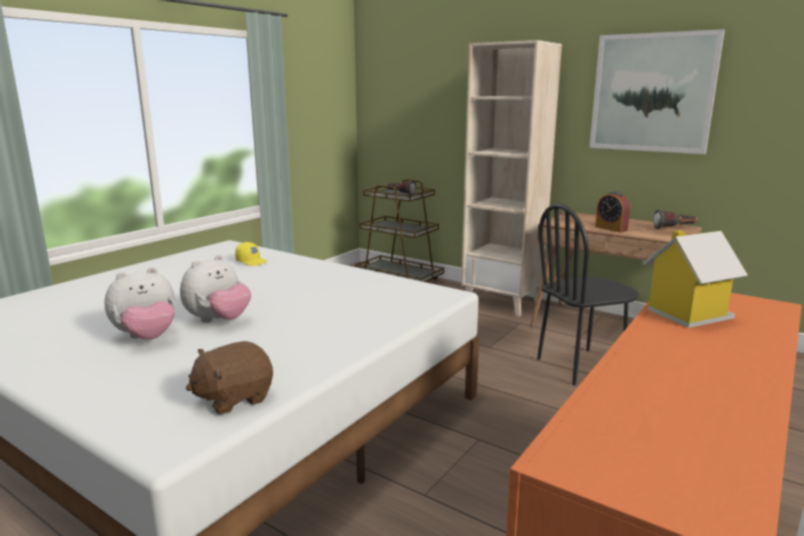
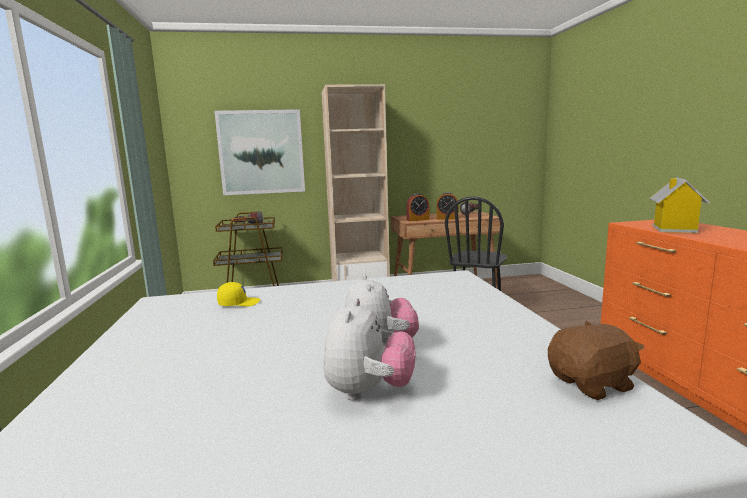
camera: 45 degrees left, 5 degrees down
brown plush toy [186,341,273,415] -> brown plush toy turned 120 degrees counterclockwise [548,321,645,400]
picture [589,29,725,154] -> picture moved to [214,109,305,195]
none -> alarm clock [407,193,430,221]

